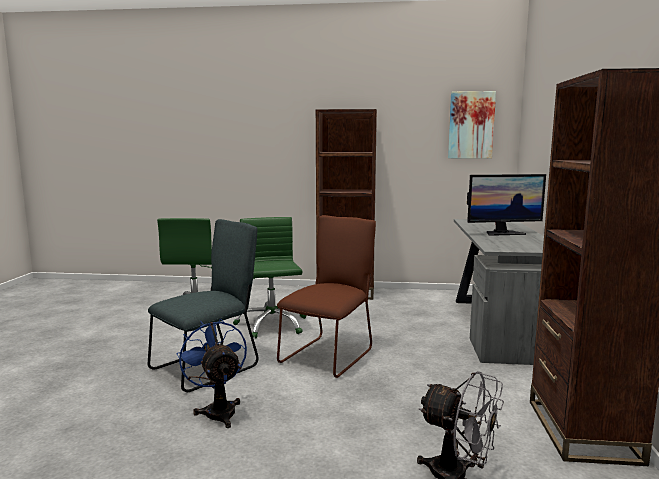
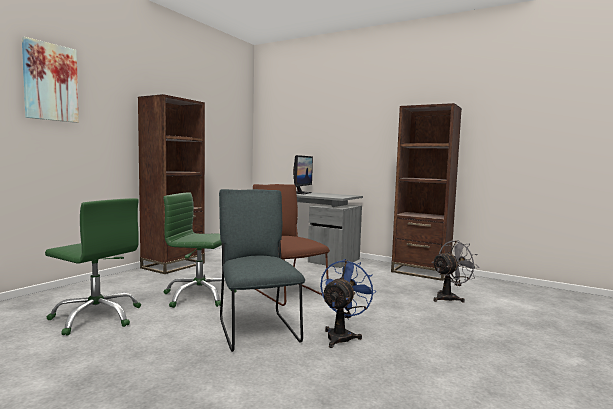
camera: 65 degrees left, 5 degrees down
blue fan [177,319,247,428] -> blue fan turned 120 degrees clockwise [320,259,376,348]
picture [448,91,496,159] -> picture moved to [22,37,79,123]

